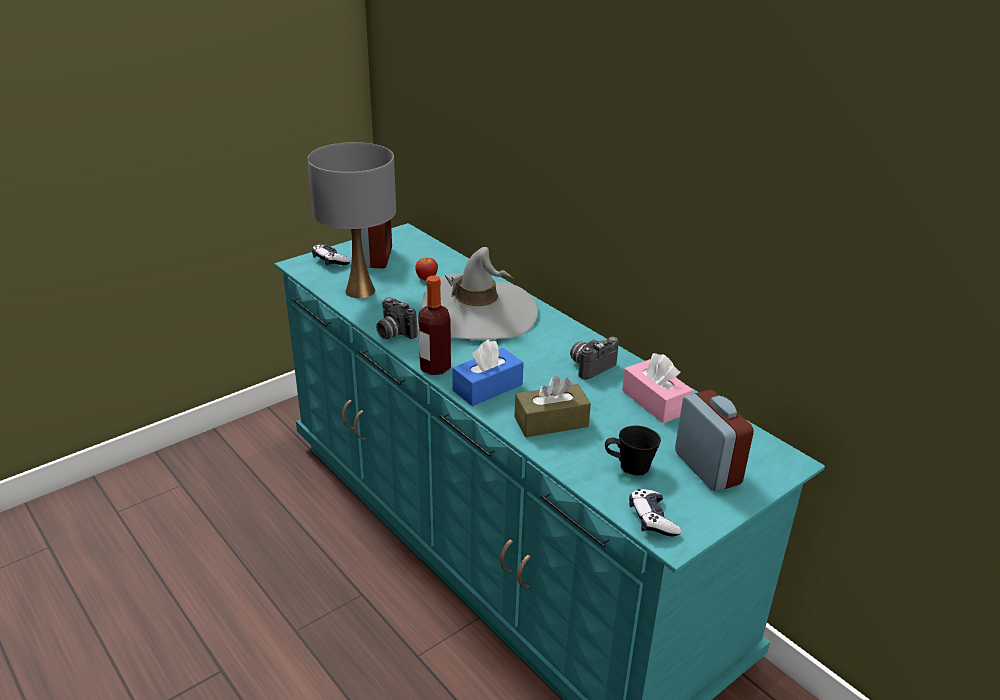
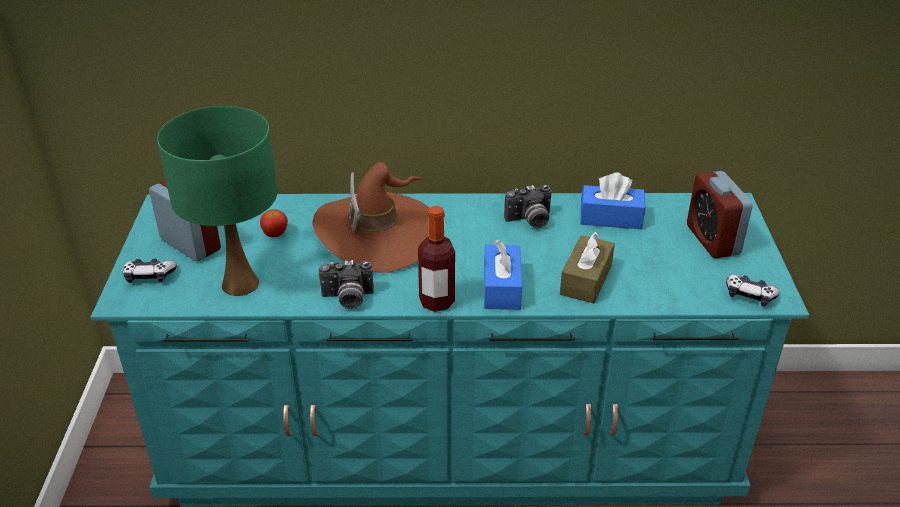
camera: 50 degrees left, 5 degrees up
grey table lamp [307,142,396,298] -> green table lamp [157,106,278,296]
grey hat [422,247,538,339] -> brown hat [313,162,430,273]
camera [570,337,619,379] -> camera turned 105 degrees counterclockwise [504,185,552,228]
black mug [605,426,661,476] -> none
pink tissue box [622,353,693,423] -> blue tissue box [580,173,645,229]
alarm clock [675,390,754,492] -> alarm clock turned 120 degrees counterclockwise [687,171,752,258]

